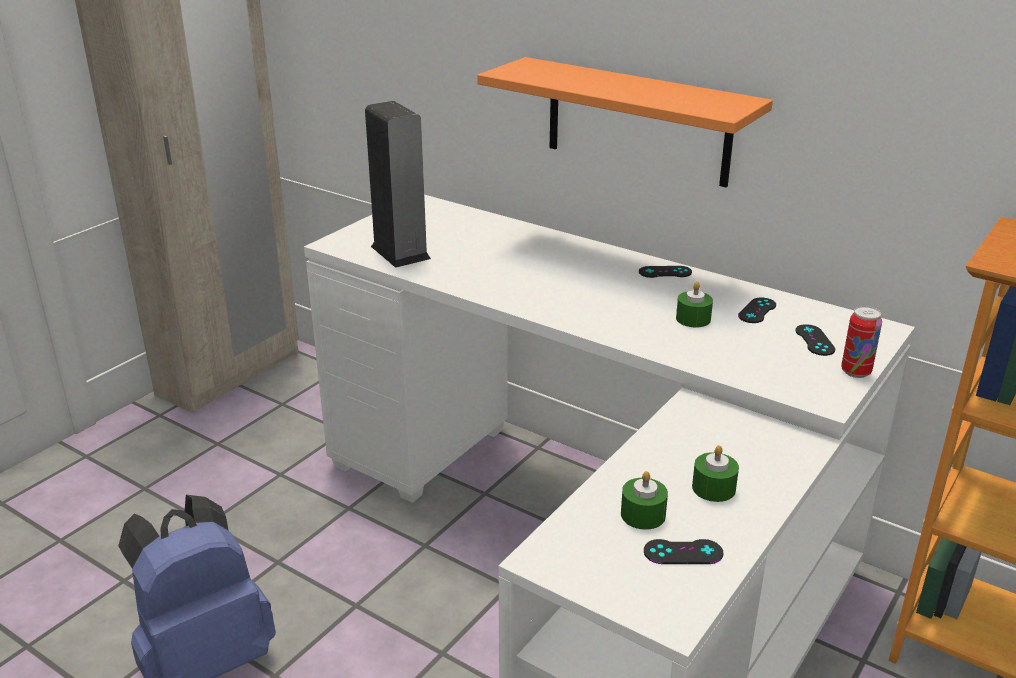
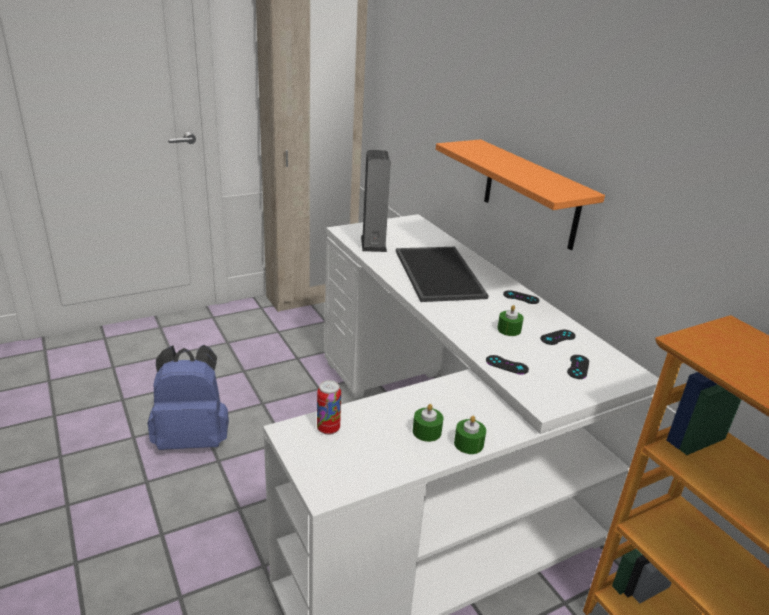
camera: 25 degrees right, 0 degrees up
green candle [621,471,668,530] -> green candle moved to [454,416,486,454]
black game controller [644,539,723,564] -> black game controller moved to [486,355,529,375]
can [841,306,882,378] -> can moved to [317,380,341,435]
none -> tray [396,247,488,302]

